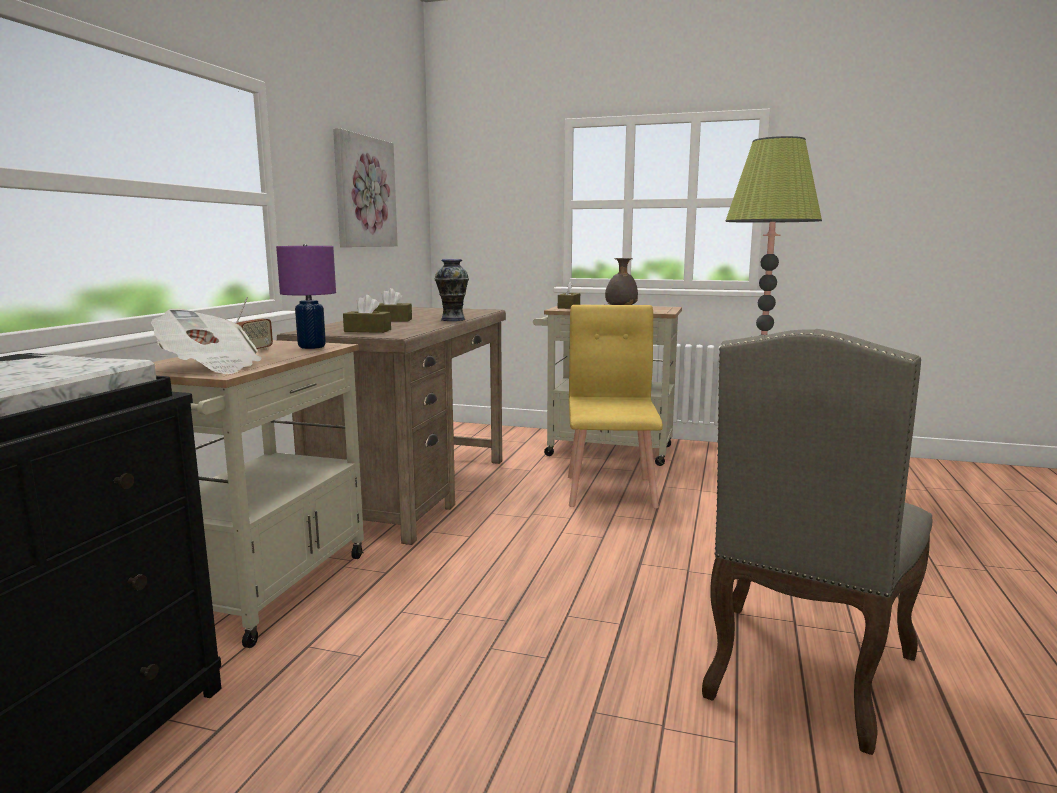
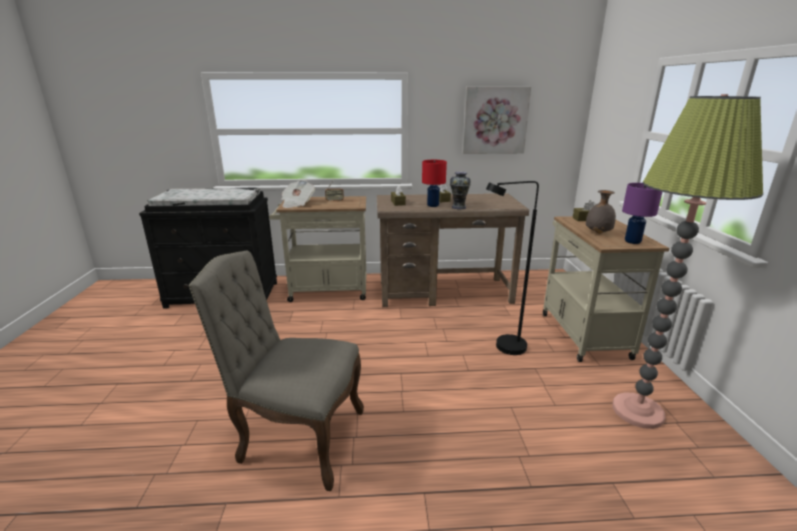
camera: 70 degrees right, 10 degrees up
purple table lamp [276,244,336,349] -> purple table lamp moved to [622,183,662,244]
yellow chair [568,305,663,508] -> black floor lamp [486,181,539,355]
none -> red table lamp [422,160,447,207]

